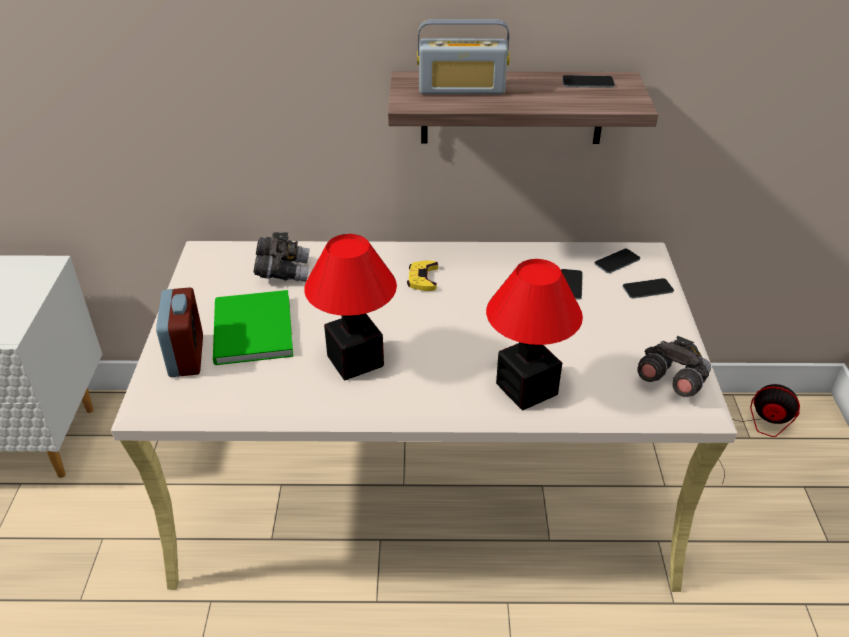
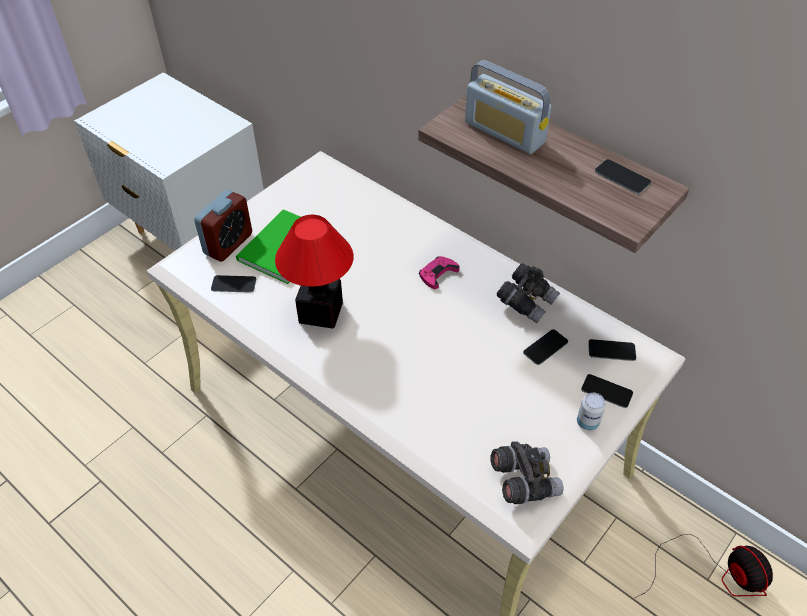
camera: 40 degrees right, 10 degrees up
grey binoculars [254,232,309,282] -> grey binoculars moved to [497,263,560,323]
yellow game controller [407,261,438,291] -> pink game controller [419,256,459,289]
table lamp [486,259,583,410] -> none
none -> phone [211,275,256,293]
none -> can [577,393,606,431]

